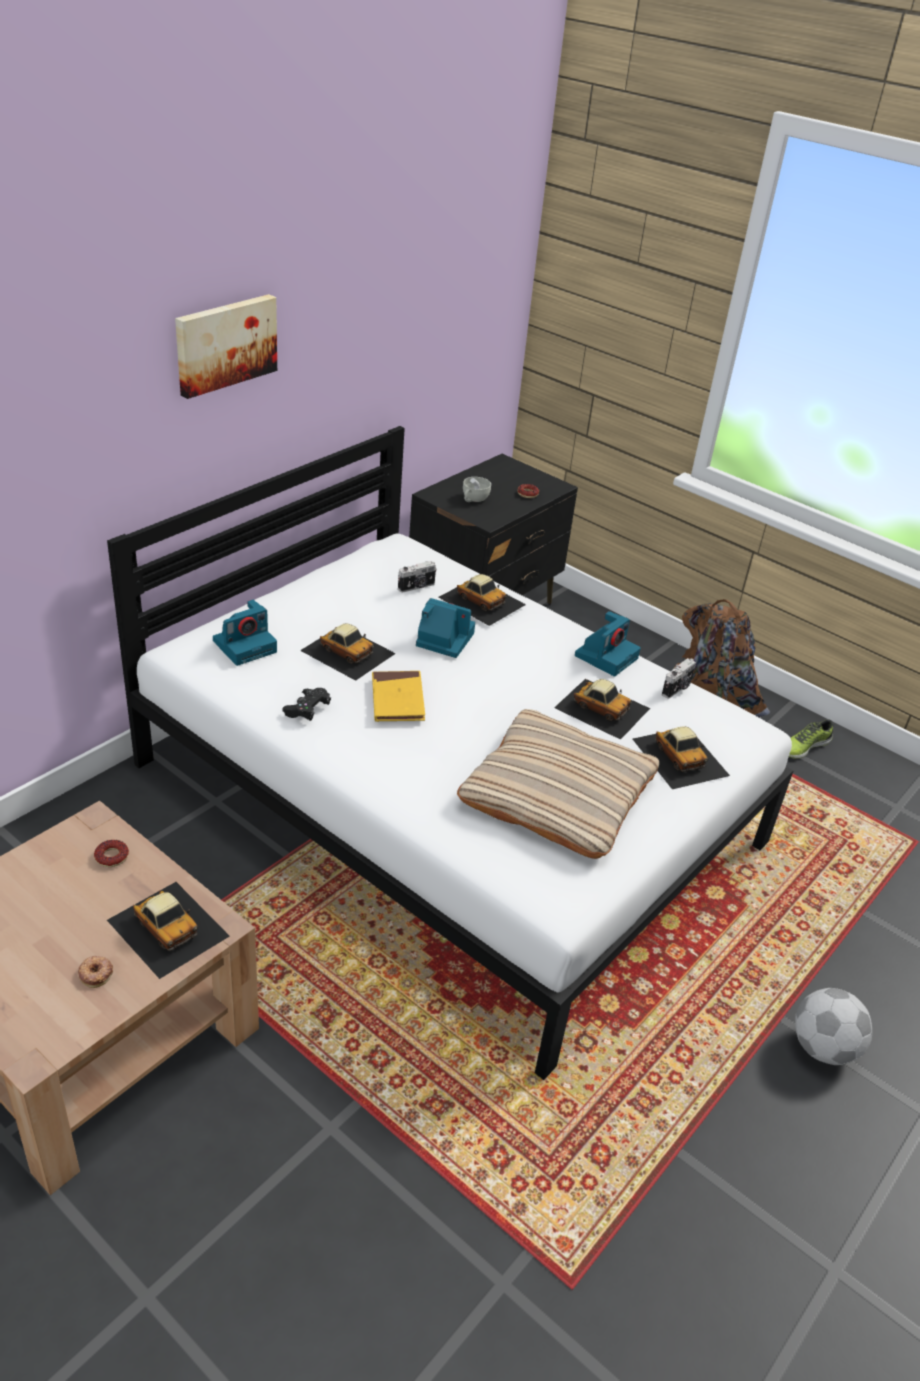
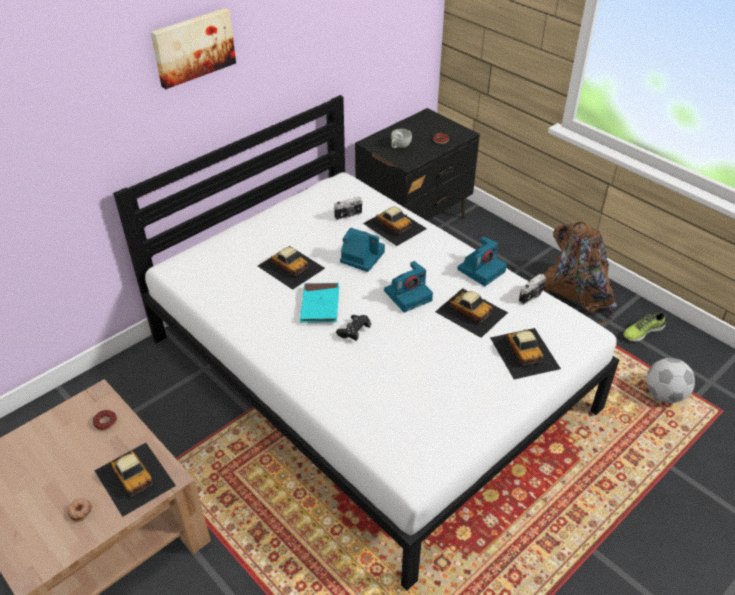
camera: 10 degrees right, 5 degrees up
camera [213,600,277,666] -> camera moved to [384,261,433,312]
black game controller [282,688,331,721] -> black game controller moved to [336,315,371,341]
yellow book [372,671,425,722] -> turquoise book [300,283,339,323]
beige pillow [457,709,659,859] -> none
football [795,988,872,1065] -> football moved to [647,358,695,403]

